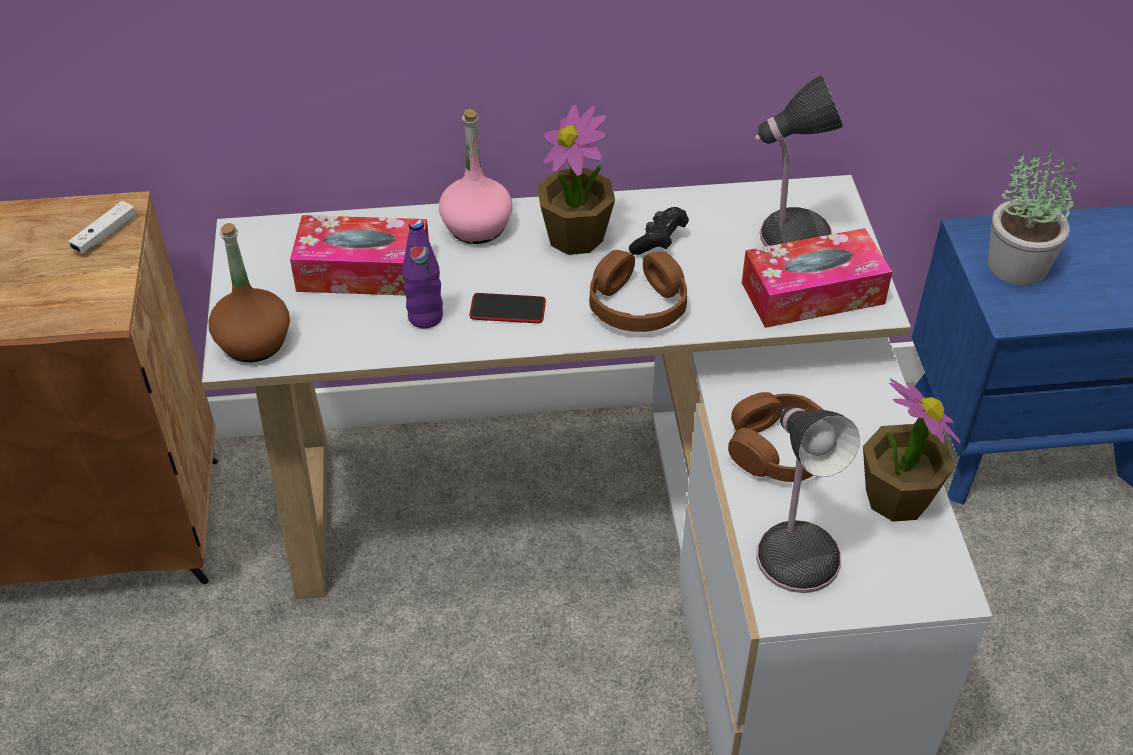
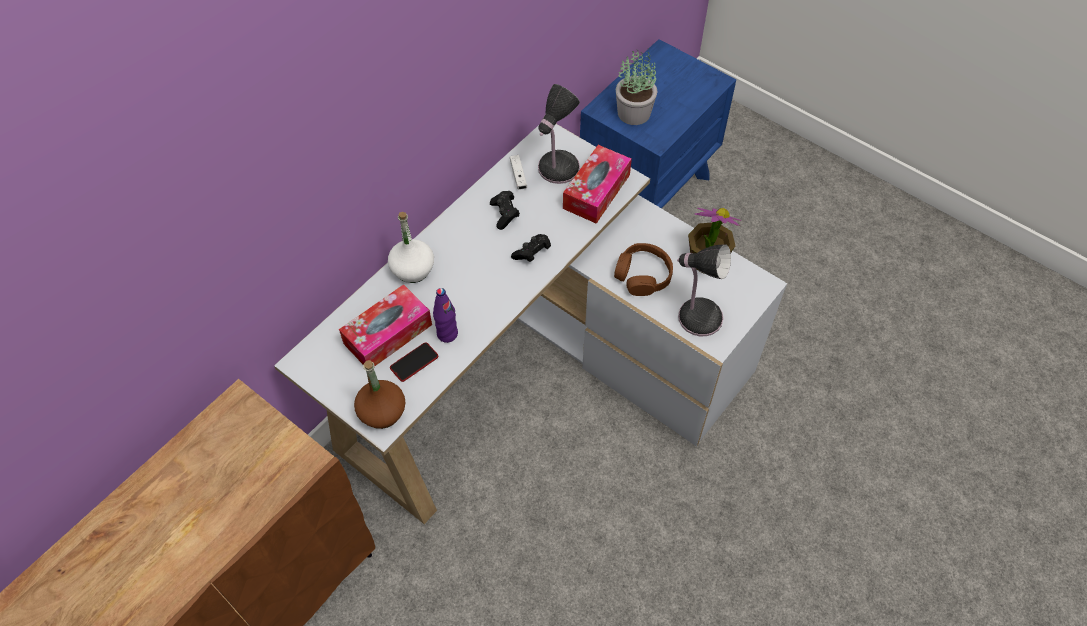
camera: 45 degrees left, 10 degrees up
white game controller [69,201,136,253] -> white game controller moved to [510,155,527,190]
pink bottle [439,109,512,244] -> white bottle [388,212,434,283]
phone [469,293,546,323] -> phone moved to [390,342,438,382]
potted plant [537,105,615,255] -> none
brown headphones [589,250,687,332] -> black game controller [511,234,551,262]

